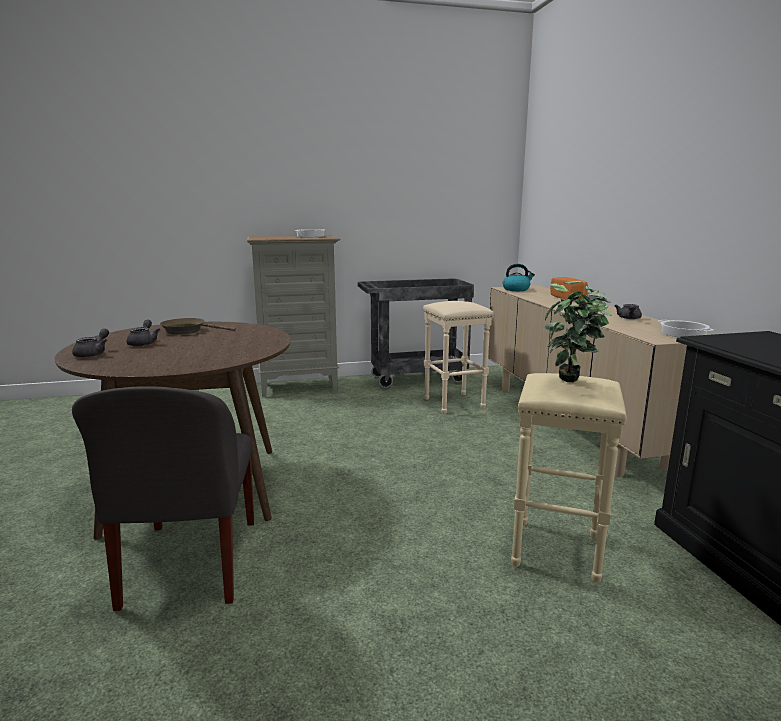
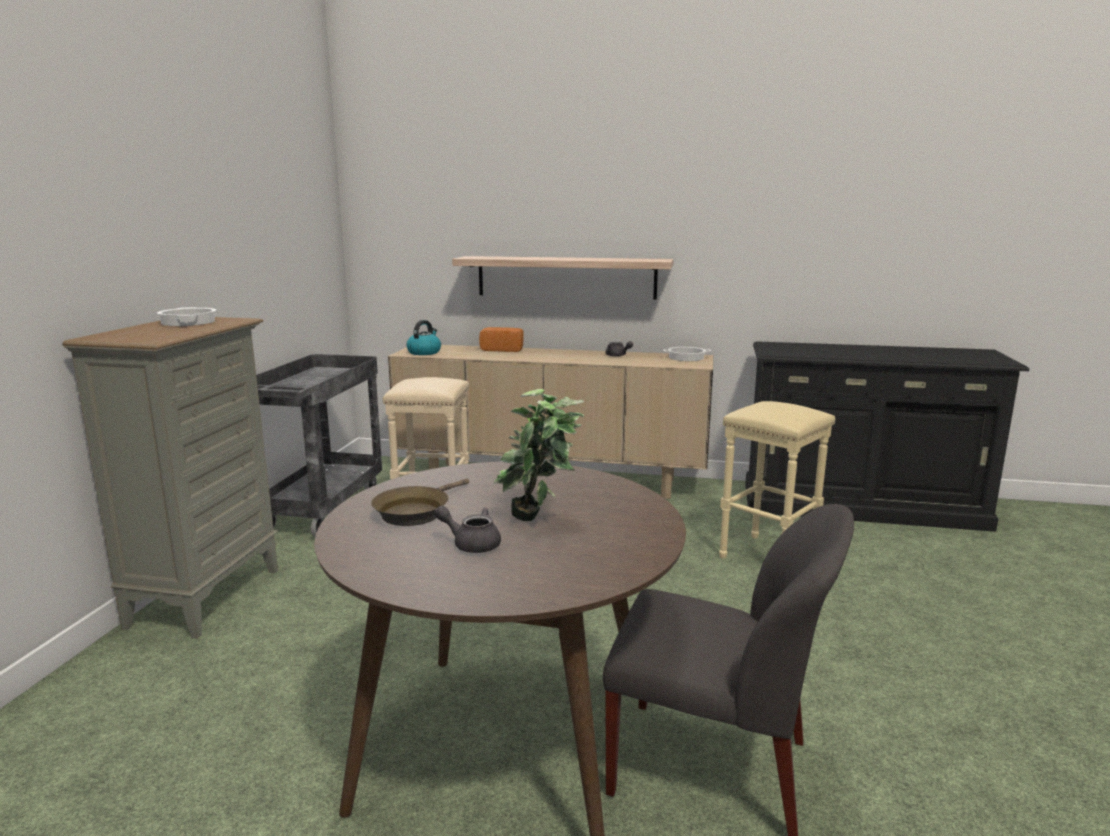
camera: 65 degrees left, 0 degrees up
grey teapot [72,328,109,358] -> none
potted plant [545,281,611,382] -> potted plant moved to [494,389,584,521]
none -> shelf [452,256,673,299]

